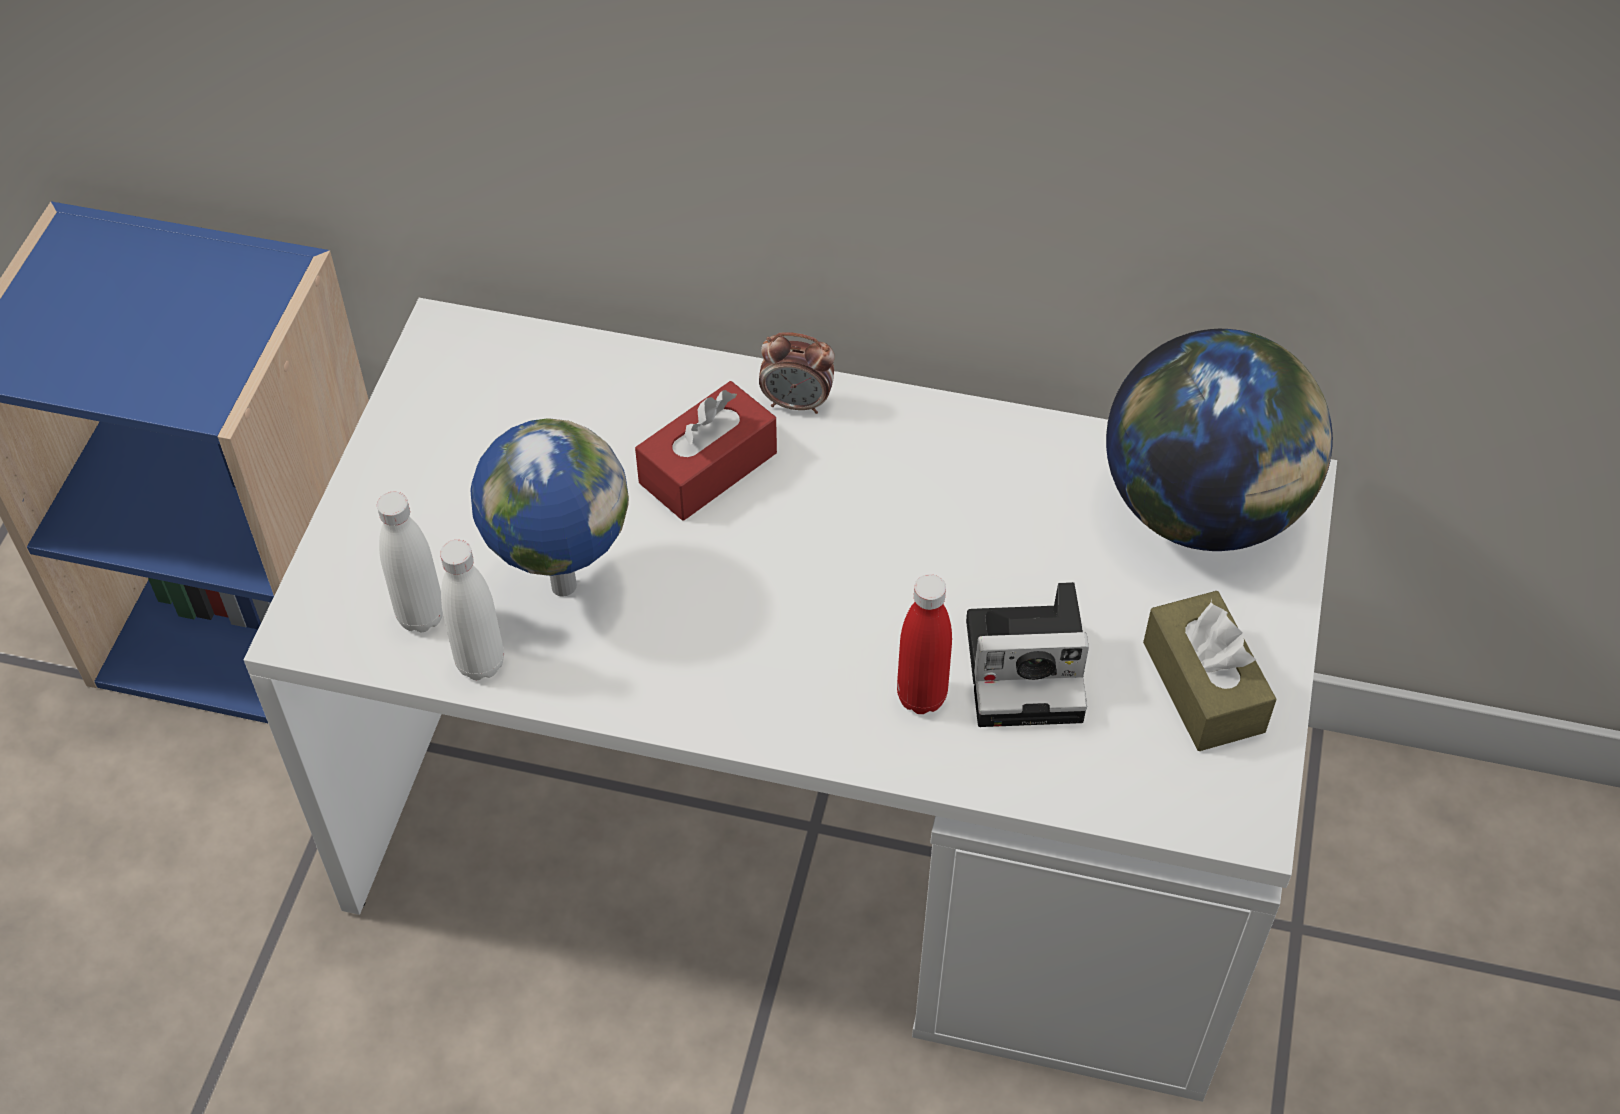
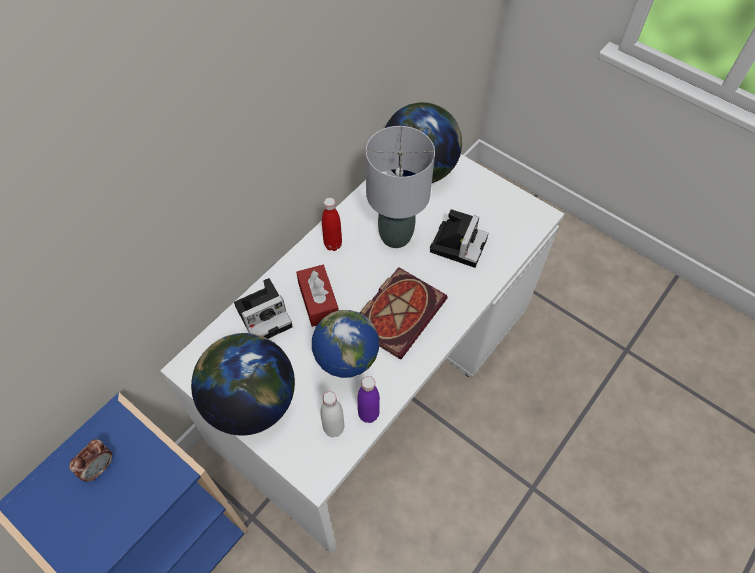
camera: 65 degrees left, 5 degrees up
white bottle [440,540,504,680] -> purple bottle [358,376,380,423]
alarm clock [759,332,835,414] -> alarm clock moved to [69,439,112,482]
red bottle [897,574,952,714] -> red bottle moved to [322,198,342,251]
brown tissue box [1143,591,1277,751] -> none
none -> globe [191,333,295,436]
none -> camera [234,278,293,339]
none -> book [360,267,448,359]
none -> grey table lamp [366,126,435,248]

